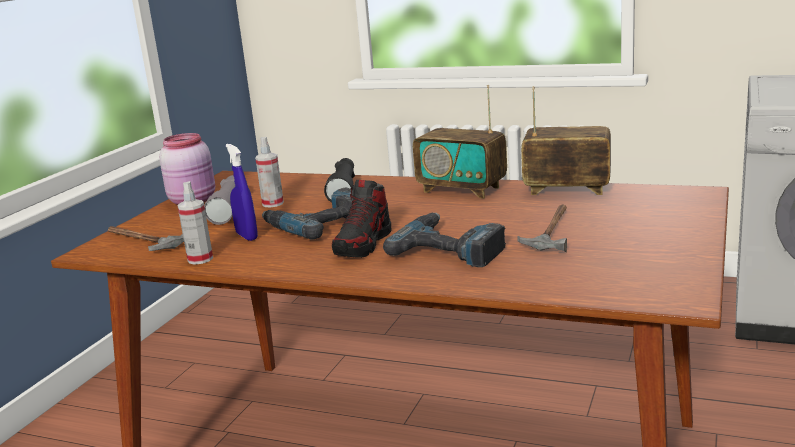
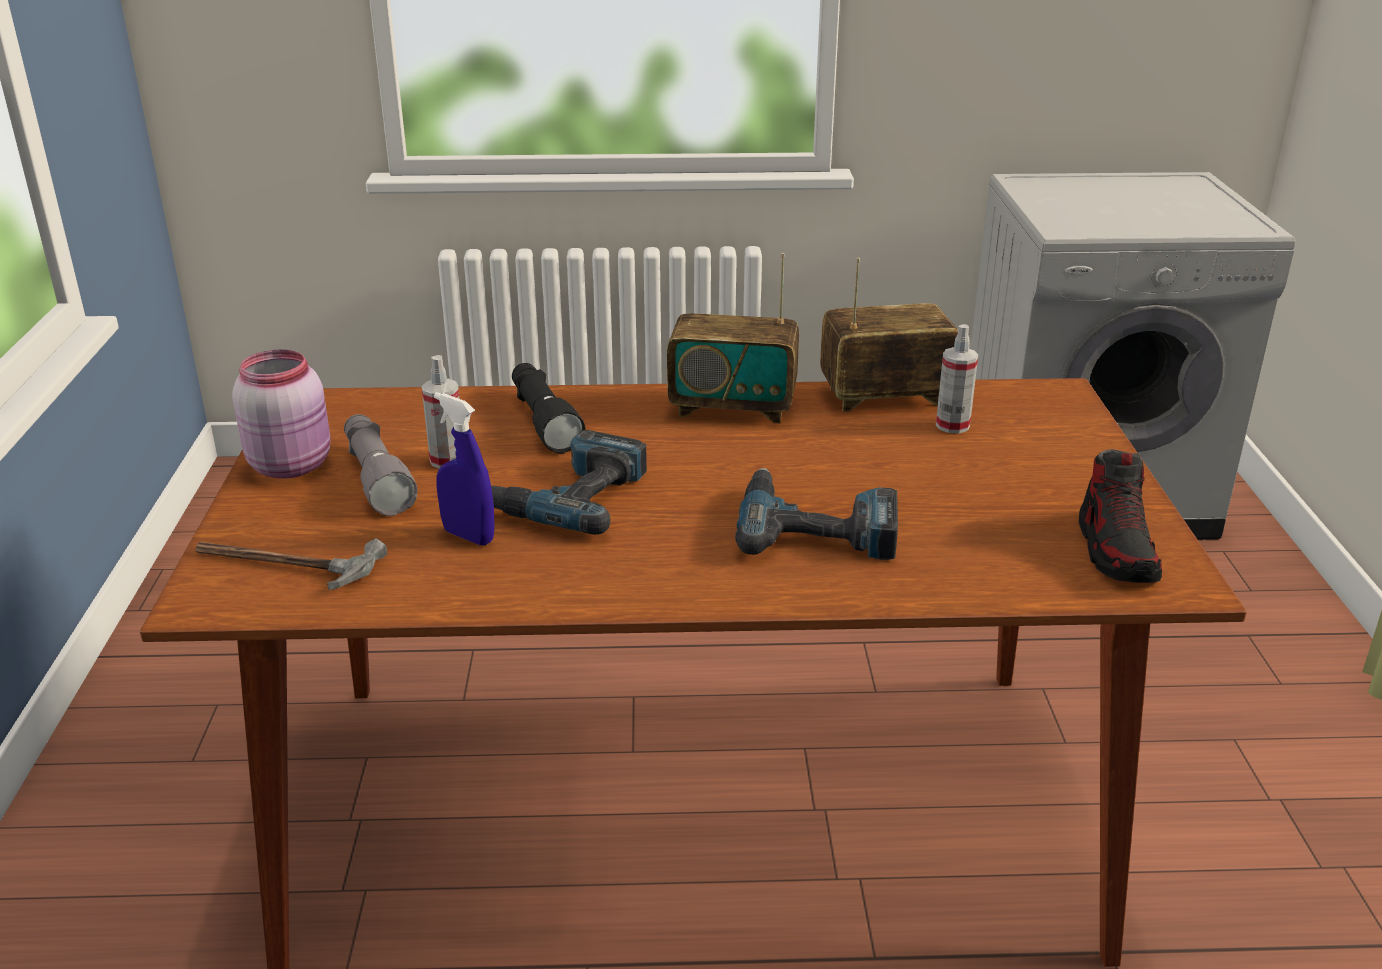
camera: 25 degrees left, 10 degrees up
spray bottle [177,181,213,265] -> spray bottle moved to [936,324,978,434]
shoe [332,180,391,258] -> shoe moved to [1079,449,1162,583]
hammer [517,204,567,252] -> none

